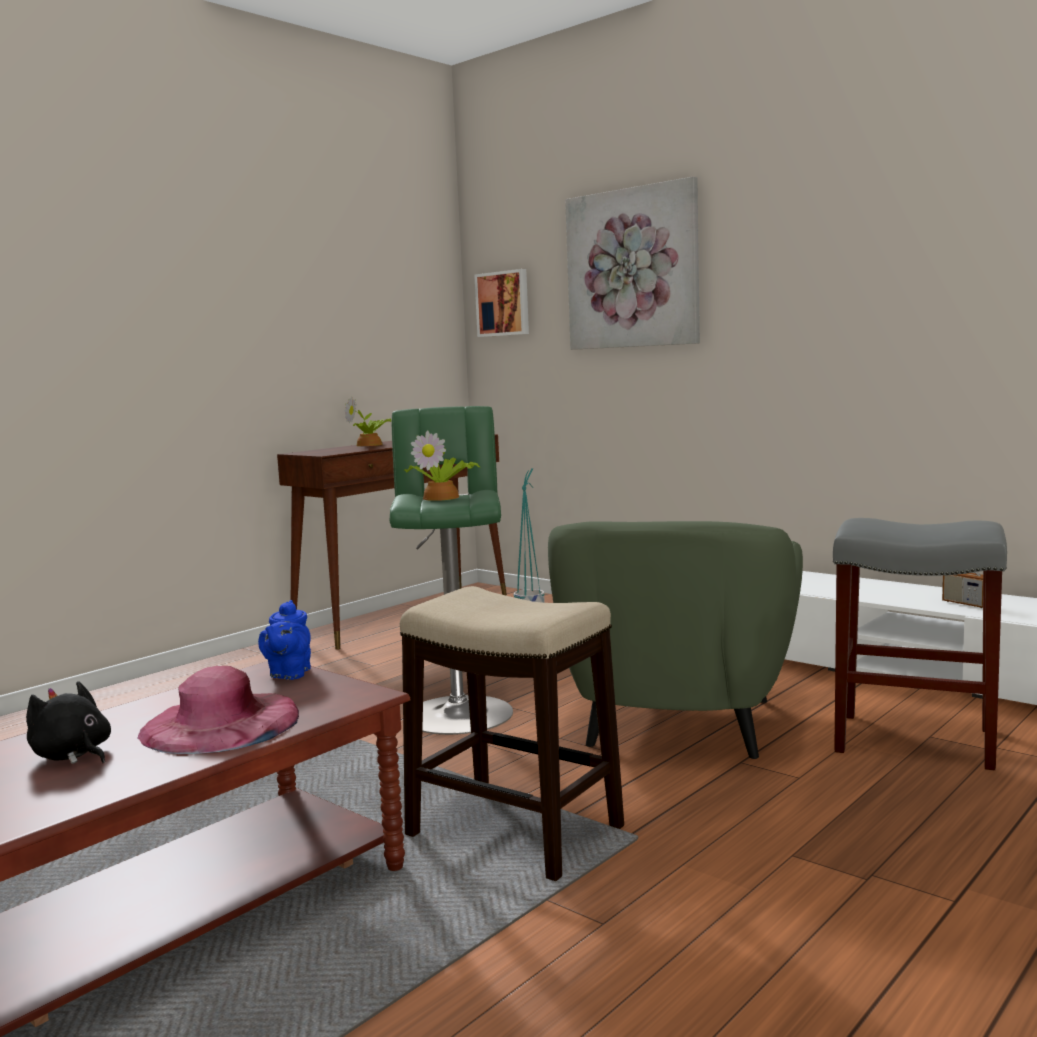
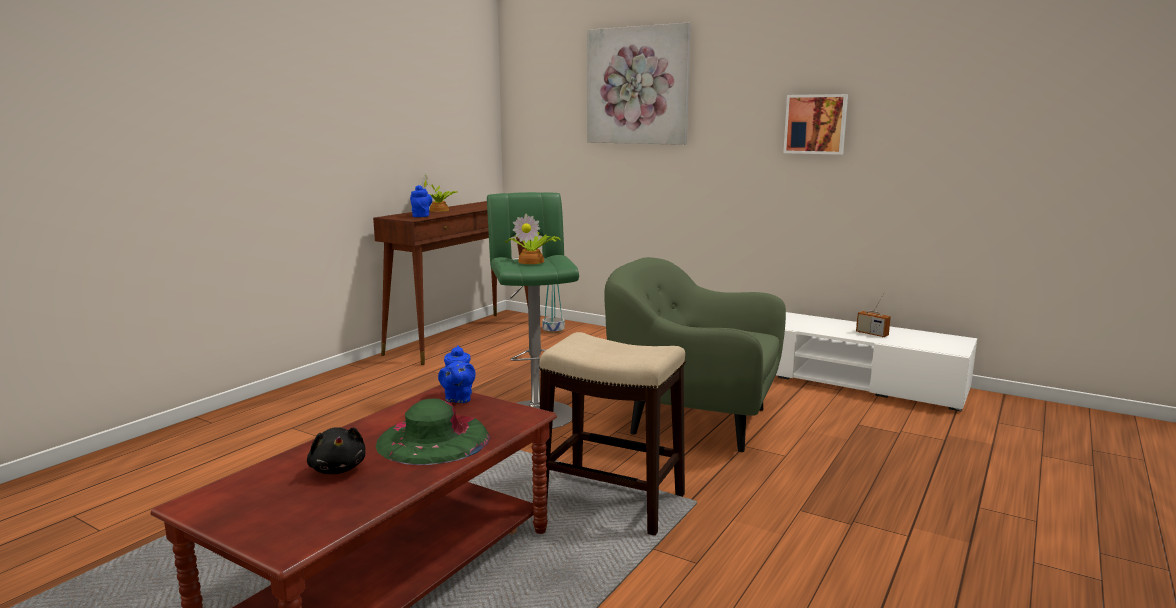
camera: 10 degrees left, 5 degrees up
black plush toy [26,681,111,764] -> black plush toy turned 150 degrees counterclockwise [307,427,365,474]
pink hat [137,666,299,754] -> green hat [376,398,490,465]
picture [474,269,529,337] -> picture moved to [783,94,848,155]
green armchair [548,521,803,759] -> green armchair turned 105 degrees clockwise [604,257,786,452]
grey stool [833,518,1007,770] -> none
none -> blue teapot [410,185,432,217]

